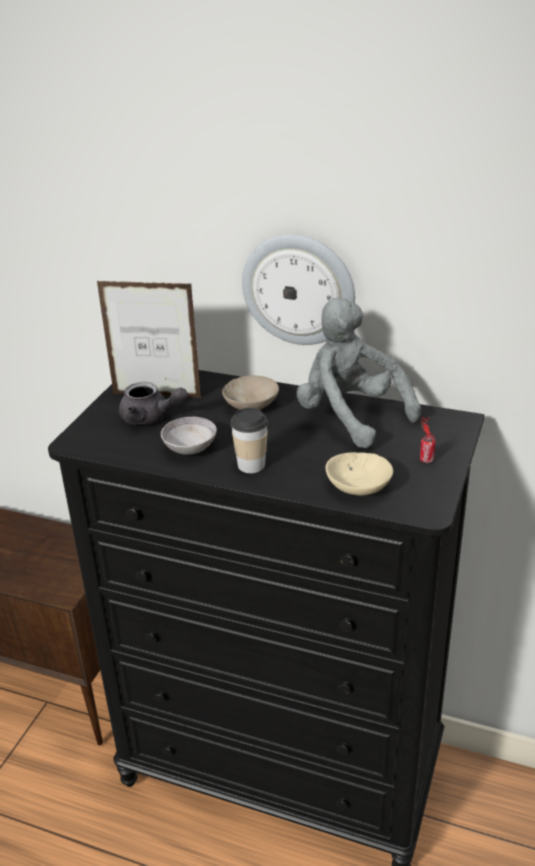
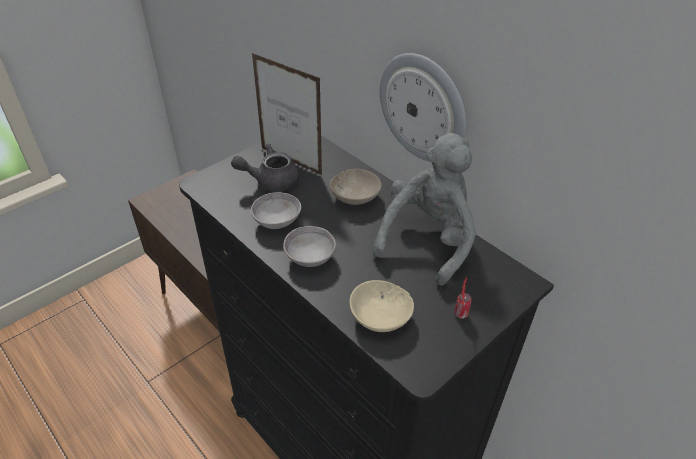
camera: 25 degrees right, 10 degrees up
grey teapot [119,382,188,425] -> grey teapot turned 120 degrees clockwise [231,144,300,192]
cup [230,408,268,473] -> grey bowl [283,226,336,267]
grey plush toy [297,298,421,448] -> grey plush toy turned 45 degrees clockwise [372,133,476,286]

